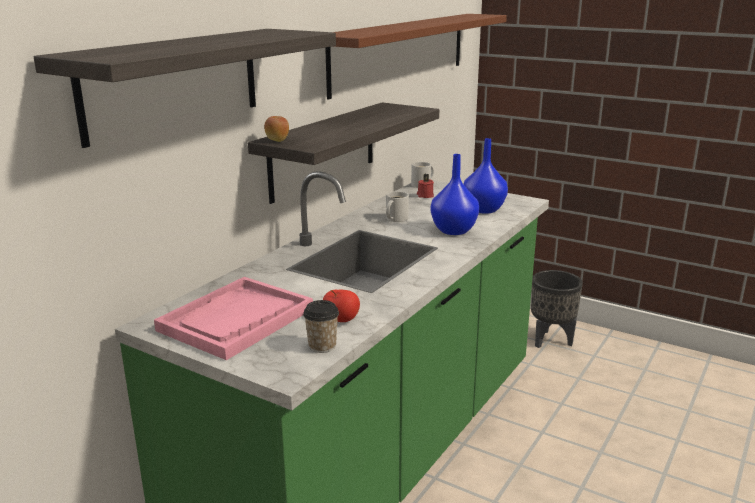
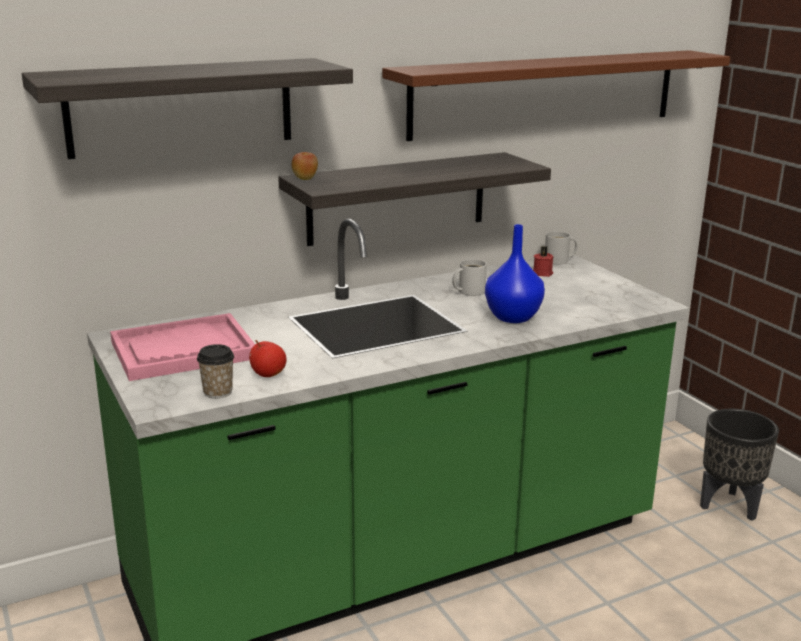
camera: 30 degrees right, 0 degrees up
blue vase [464,138,508,214] -> none

